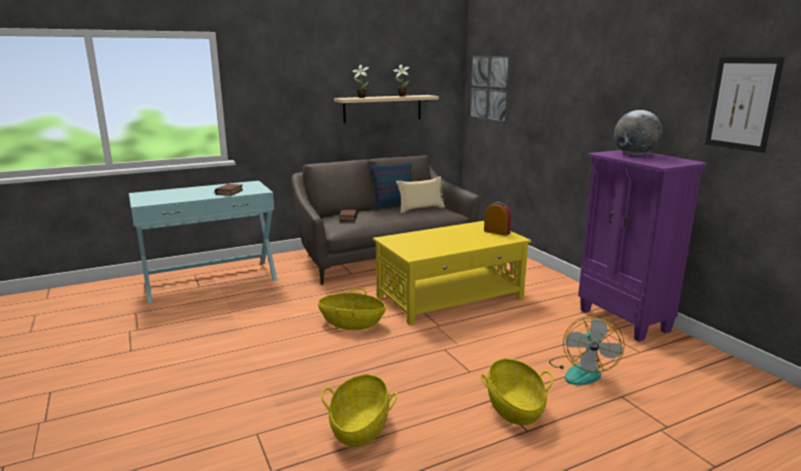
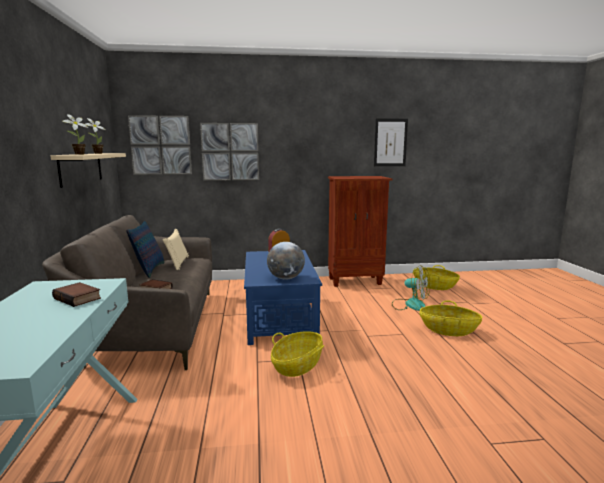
camera: 70 degrees left, 5 degrees down
basket [321,374,397,447] -> basket moved to [413,265,460,290]
yellow coffee table [373,221,531,325] -> blue coffee table [244,250,322,345]
purple cabinet [578,150,707,342] -> brown cabinet [328,176,392,287]
globe [614,110,663,155] -> globe moved to [267,242,305,280]
none -> picture [200,123,259,181]

